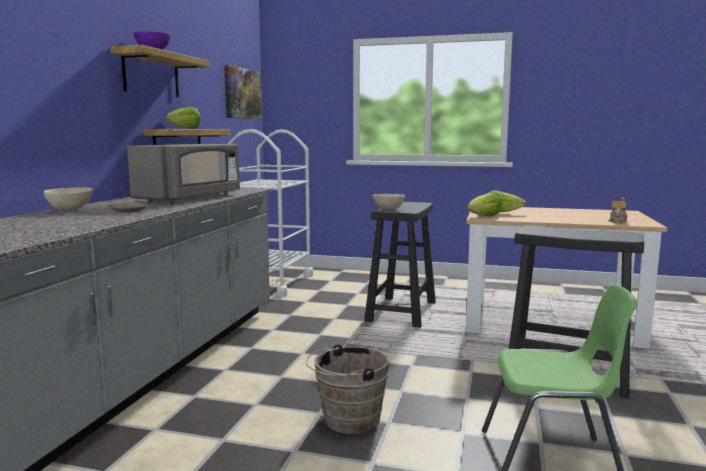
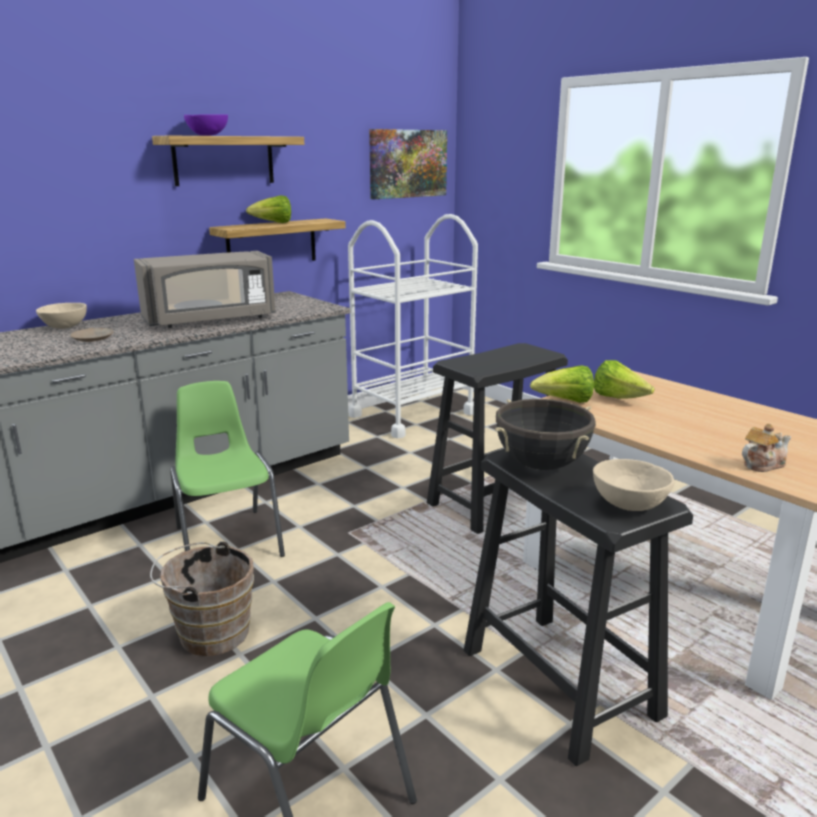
camera: 35 degrees right, 10 degrees up
beige bowl [373,194,405,210] -> beige bowl moved to [593,459,674,511]
none -> green chair [170,381,285,557]
none -> black cooking pot [495,399,596,470]

